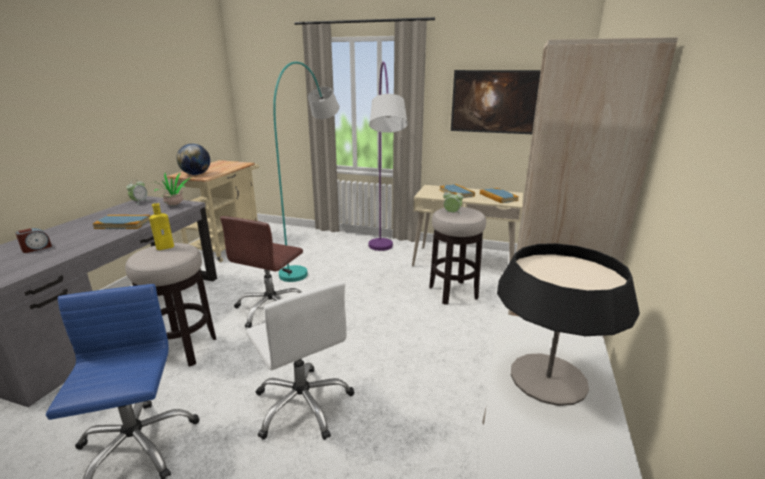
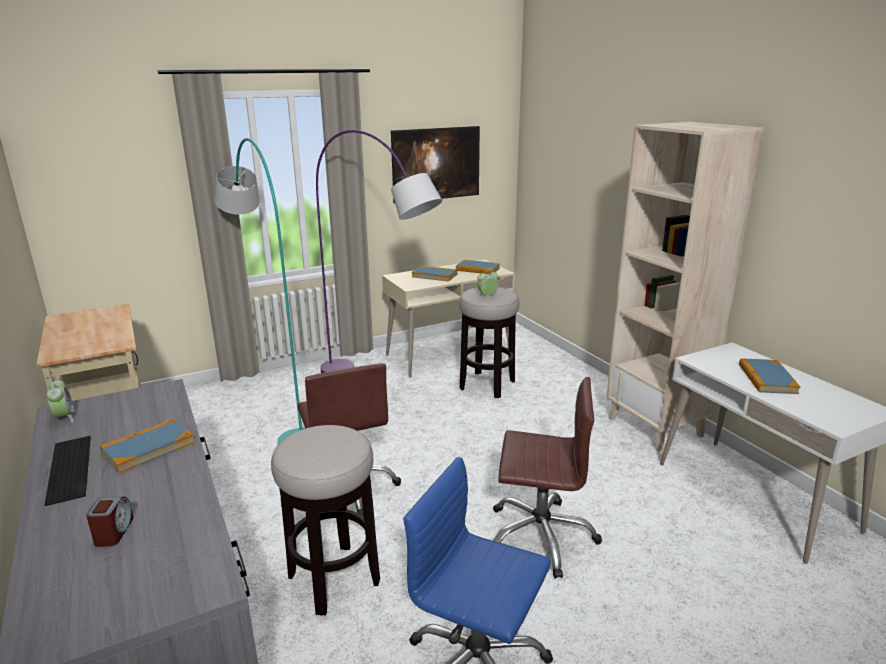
camera: 45 degrees left, 0 degrees up
yellow bottle [149,203,174,250] -> none
potted plant [152,173,191,206] -> none
globe [177,144,210,175] -> none
white office chair [246,281,355,440] -> brown office chair [493,377,602,579]
table lamp [497,243,640,406] -> book [739,358,800,394]
none -> keyboard [45,436,91,506]

